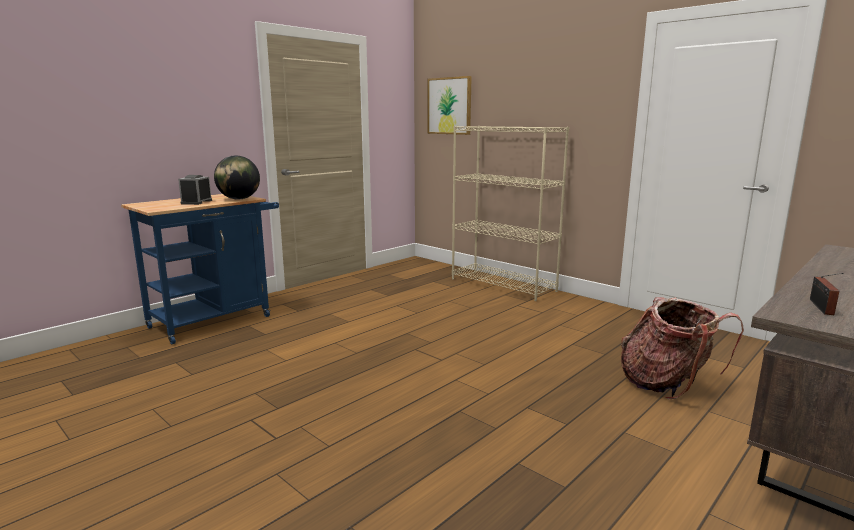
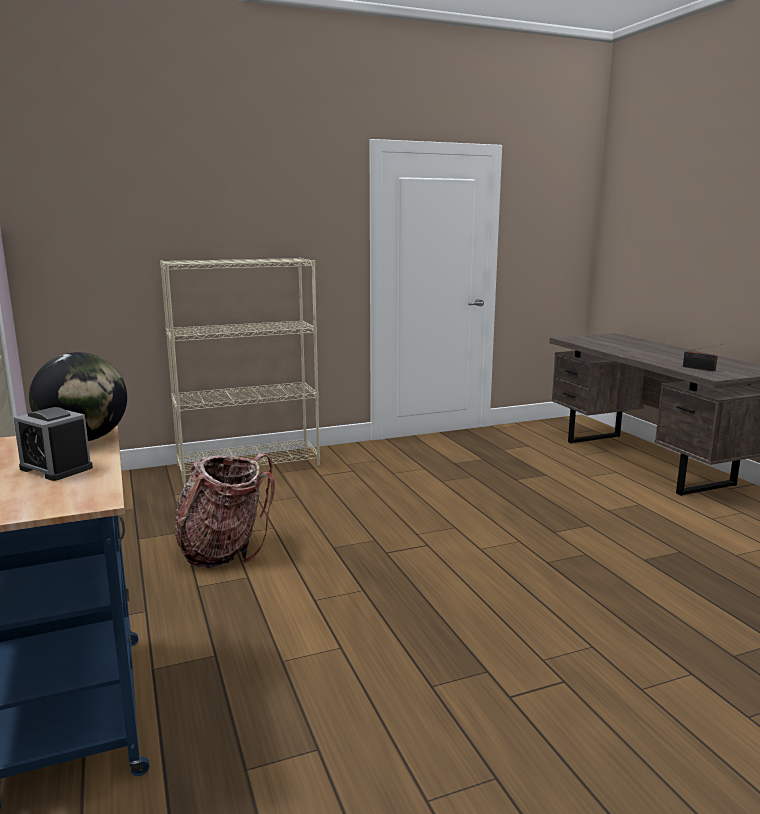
camera: 65 degrees left, 0 degrees up
picture [428,76,472,135] -> none
backpack [621,297,744,399] -> backpack moved to [175,453,275,568]

